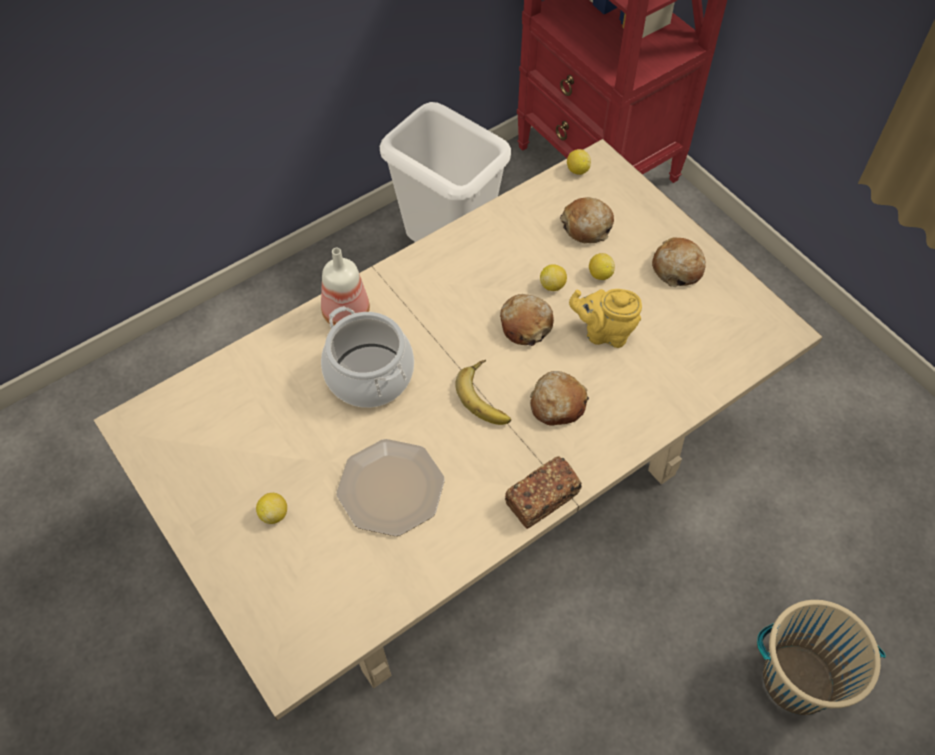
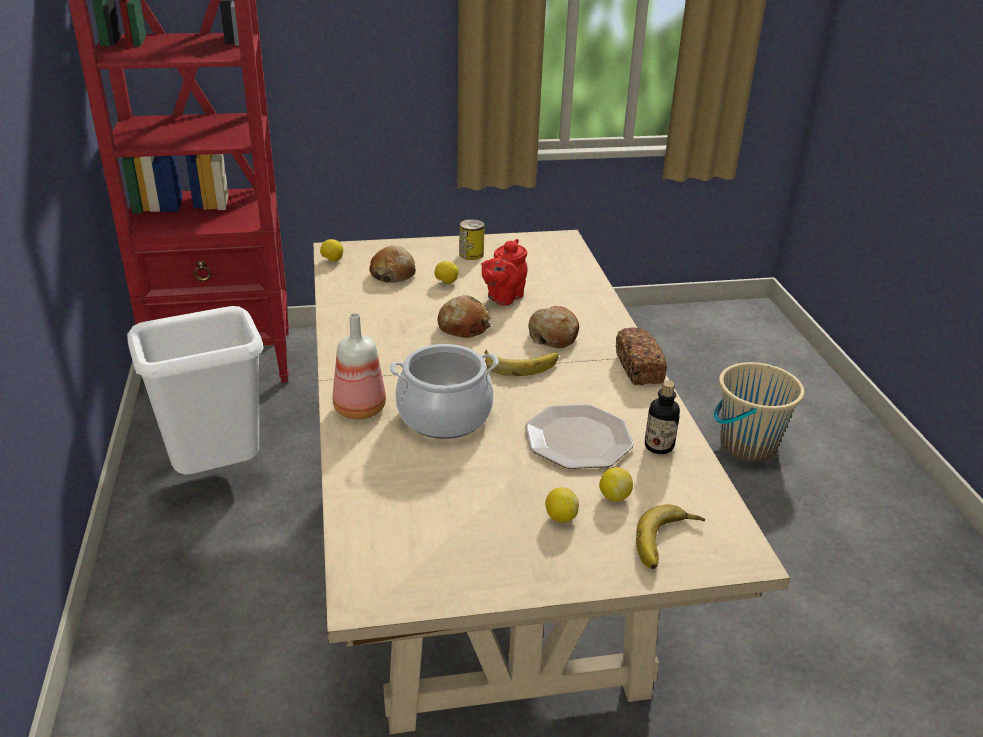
camera: 65 degrees left, 25 degrees down
lemon [540,264,567,291] -> lemon moved to [599,467,633,501]
yellow teapot [569,289,642,348] -> red teapot [481,239,528,306]
bread [652,237,706,287] -> can [459,219,485,260]
none -> banana [636,504,705,569]
none -> bottle [645,380,680,454]

